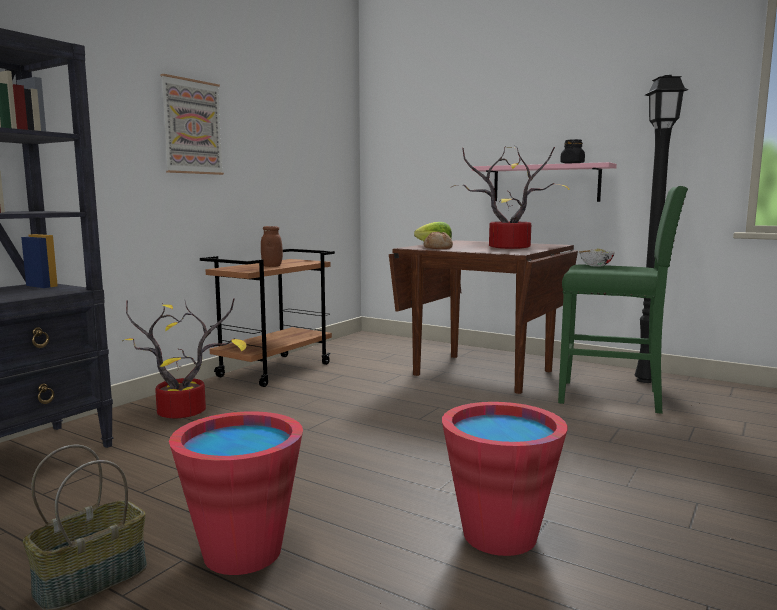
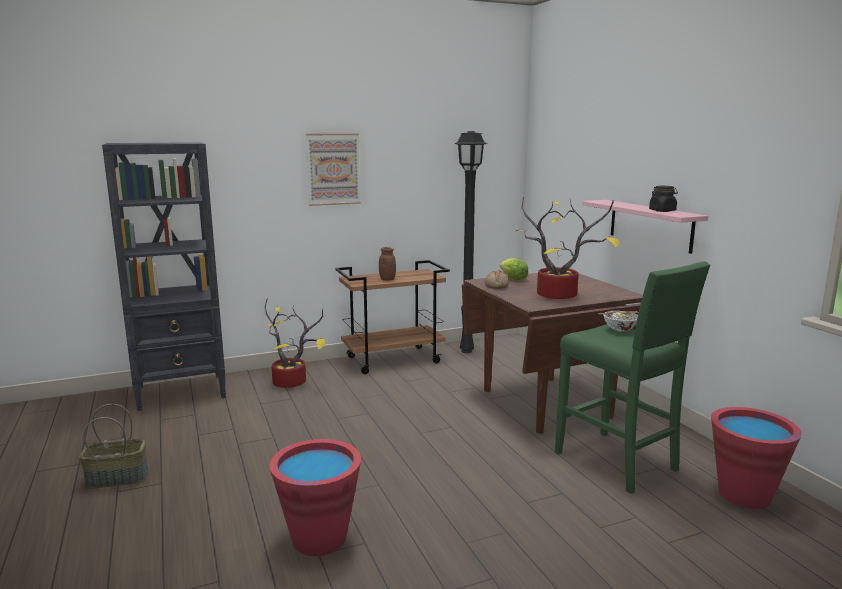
camera: 35 degrees right, 5 degrees up
red bucket [169,411,303,575] -> red bucket moved to [711,407,802,509]
black floor lamp [635,75,689,383] -> black floor lamp moved to [455,131,488,353]

